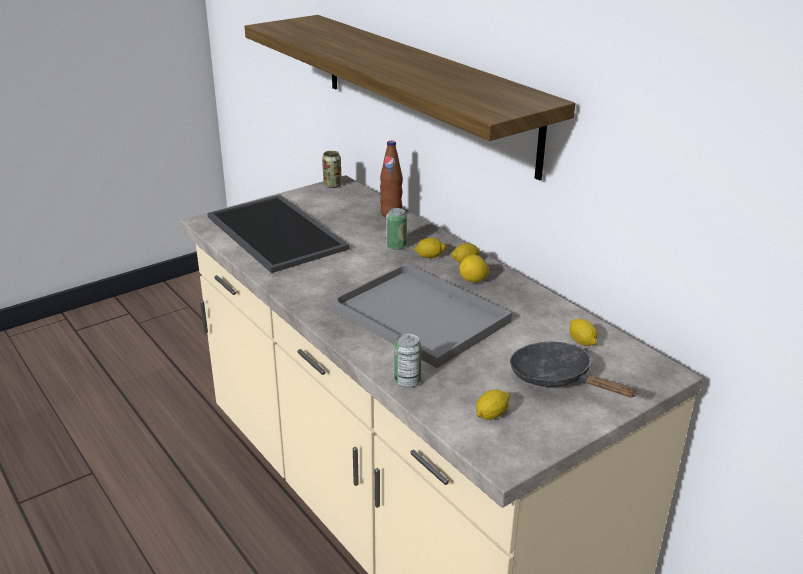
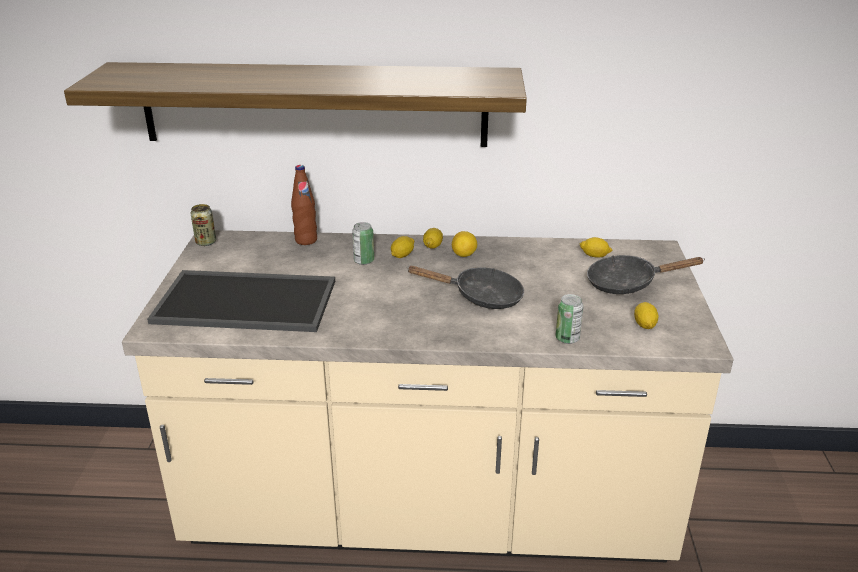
camera: 50 degrees left, 0 degrees up
grey tray [330,263,512,368] -> black frying pan [406,266,524,309]

